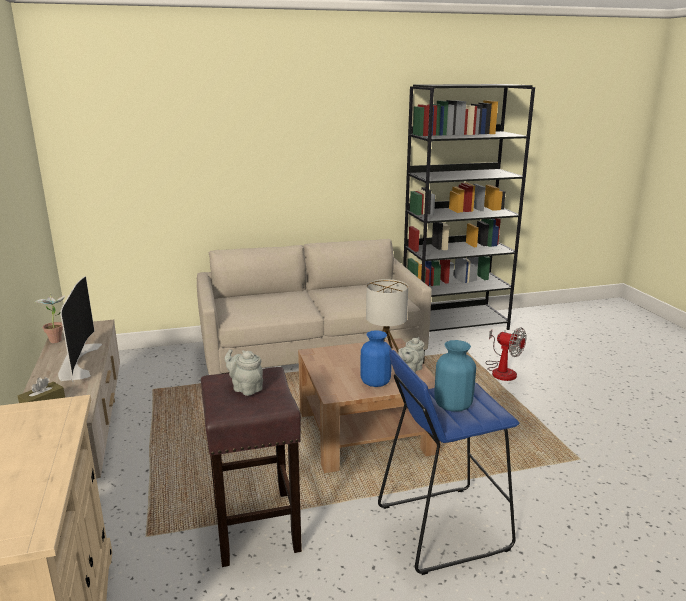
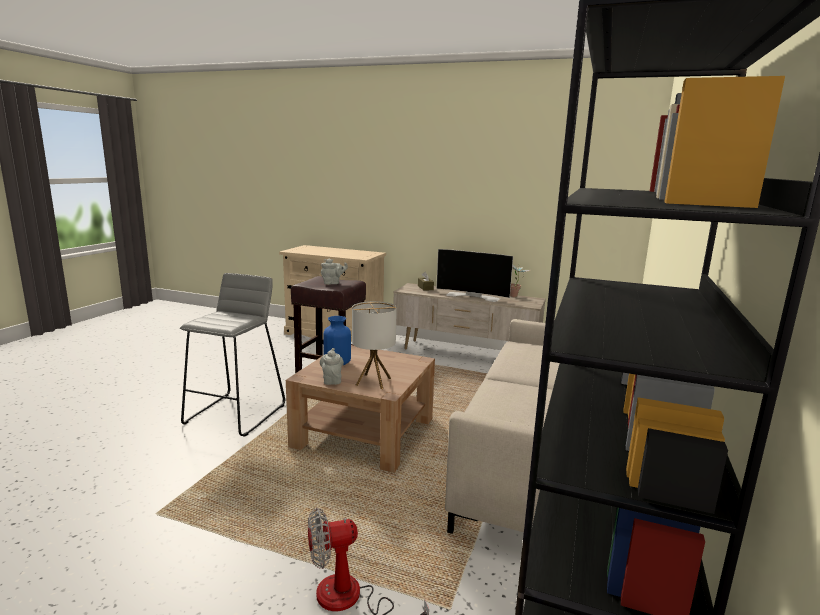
camera: 125 degrees right, 5 degrees down
blue stool [378,350,519,575] -> grey stool [180,273,285,437]
blue vase [434,340,476,412] -> none

